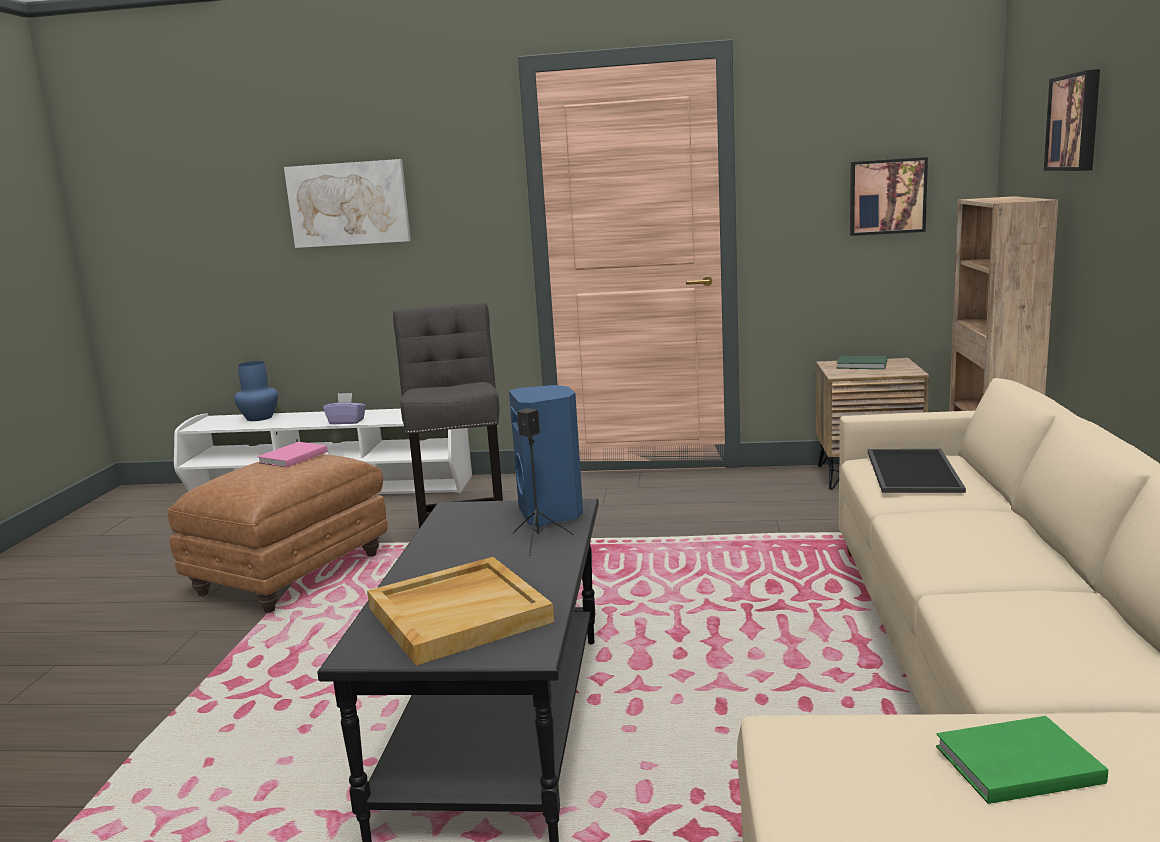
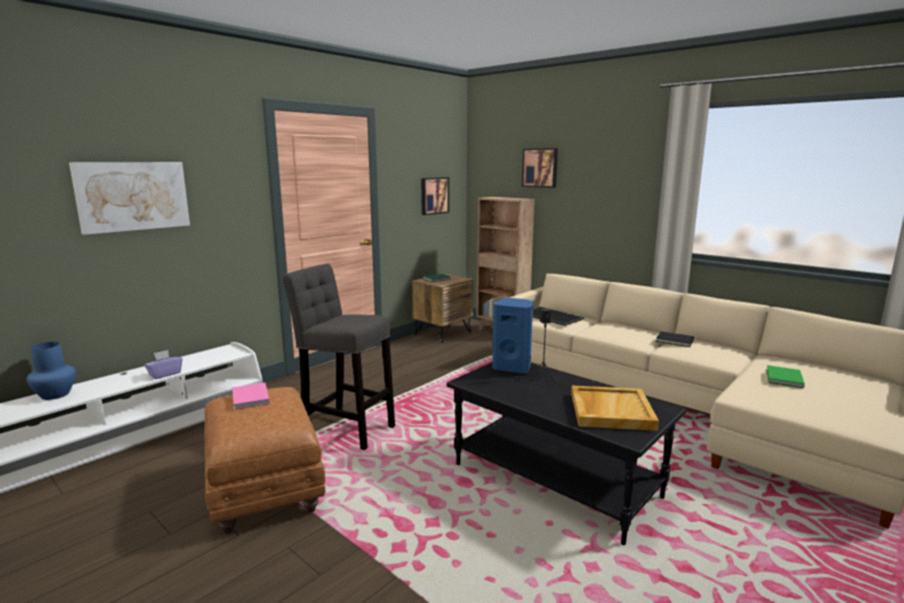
camera: 55 degrees left, 0 degrees up
none -> black book [656,332,694,347]

